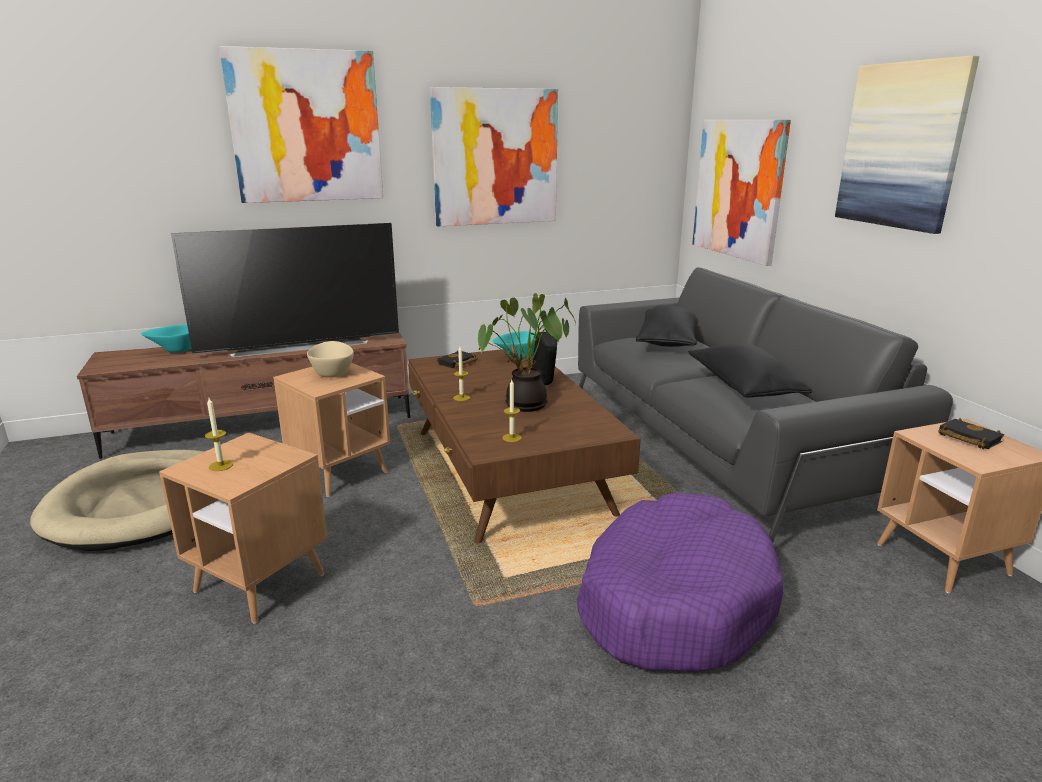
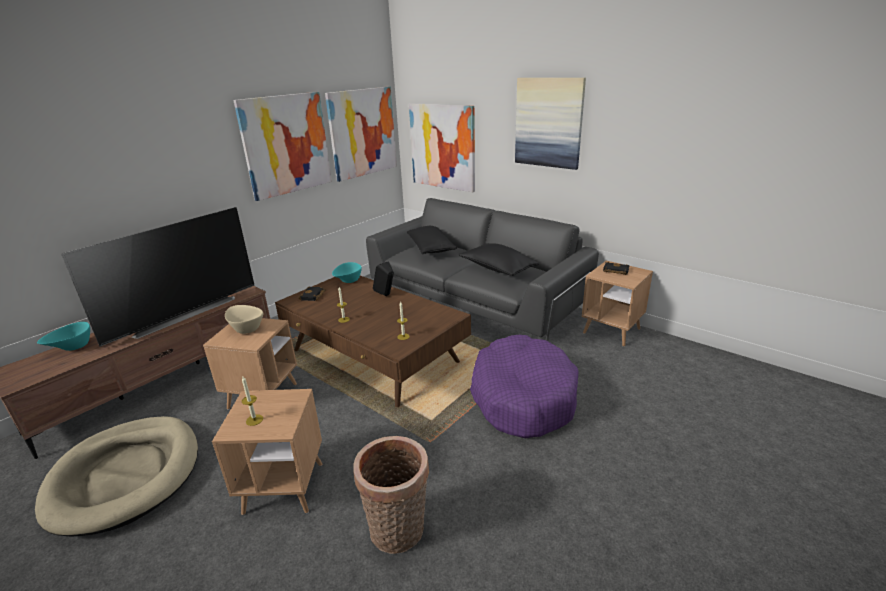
camera: 30 degrees left, 5 degrees up
picture [219,46,383,203] -> picture moved to [325,87,397,182]
potted plant [478,293,576,412] -> none
none -> basket [353,436,429,554]

